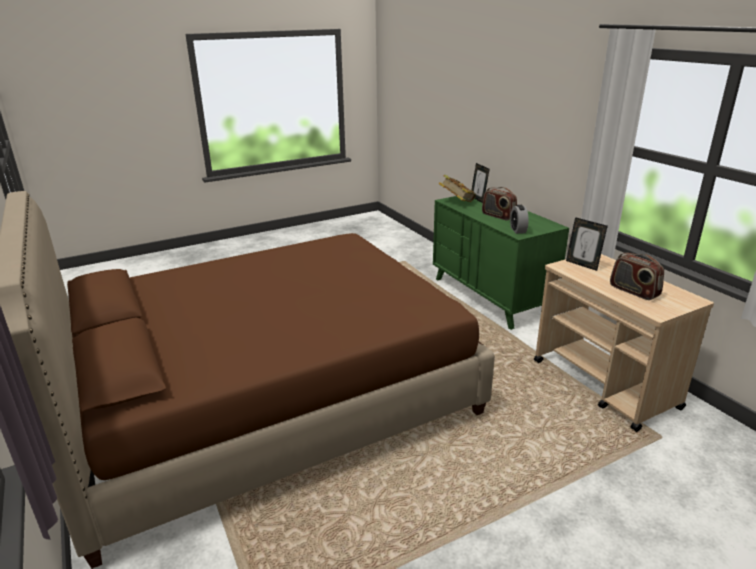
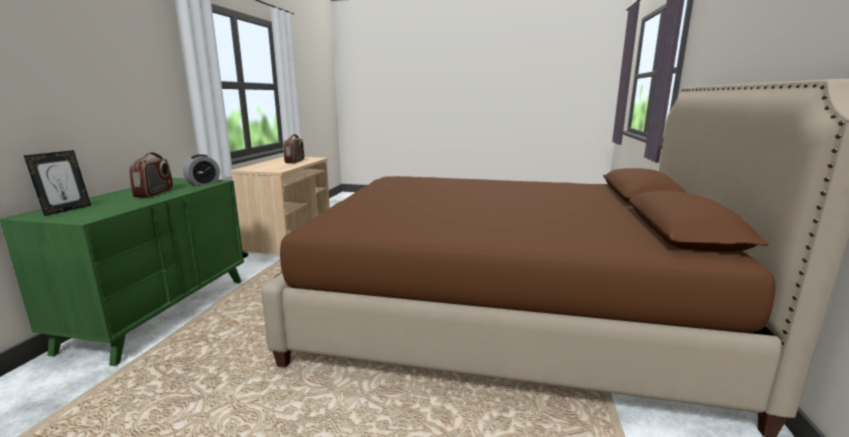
camera: 140 degrees left, 10 degrees down
book [439,174,476,202] -> none
picture frame [566,217,608,271] -> none

